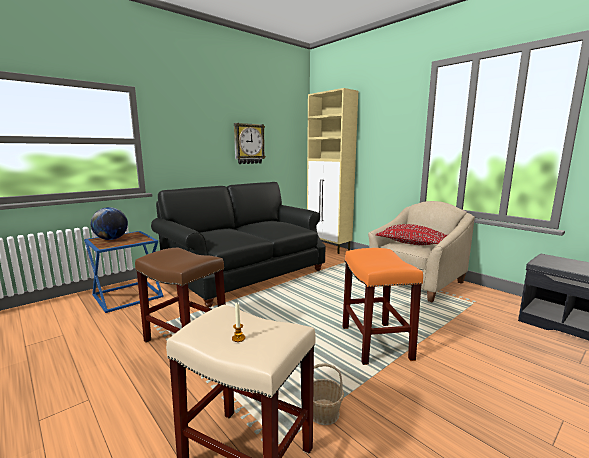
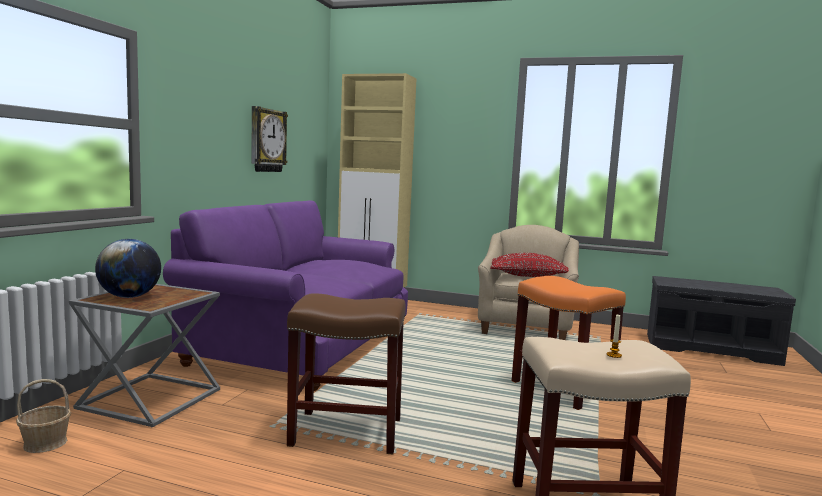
camera: 30 degrees left, 5 degrees down
blue side table [84,231,164,313] -> grey side table [69,284,220,427]
black sofa [151,182,325,307] -> purple sofa [163,200,408,391]
basket [313,363,344,425] -> basket moved to [16,379,71,453]

